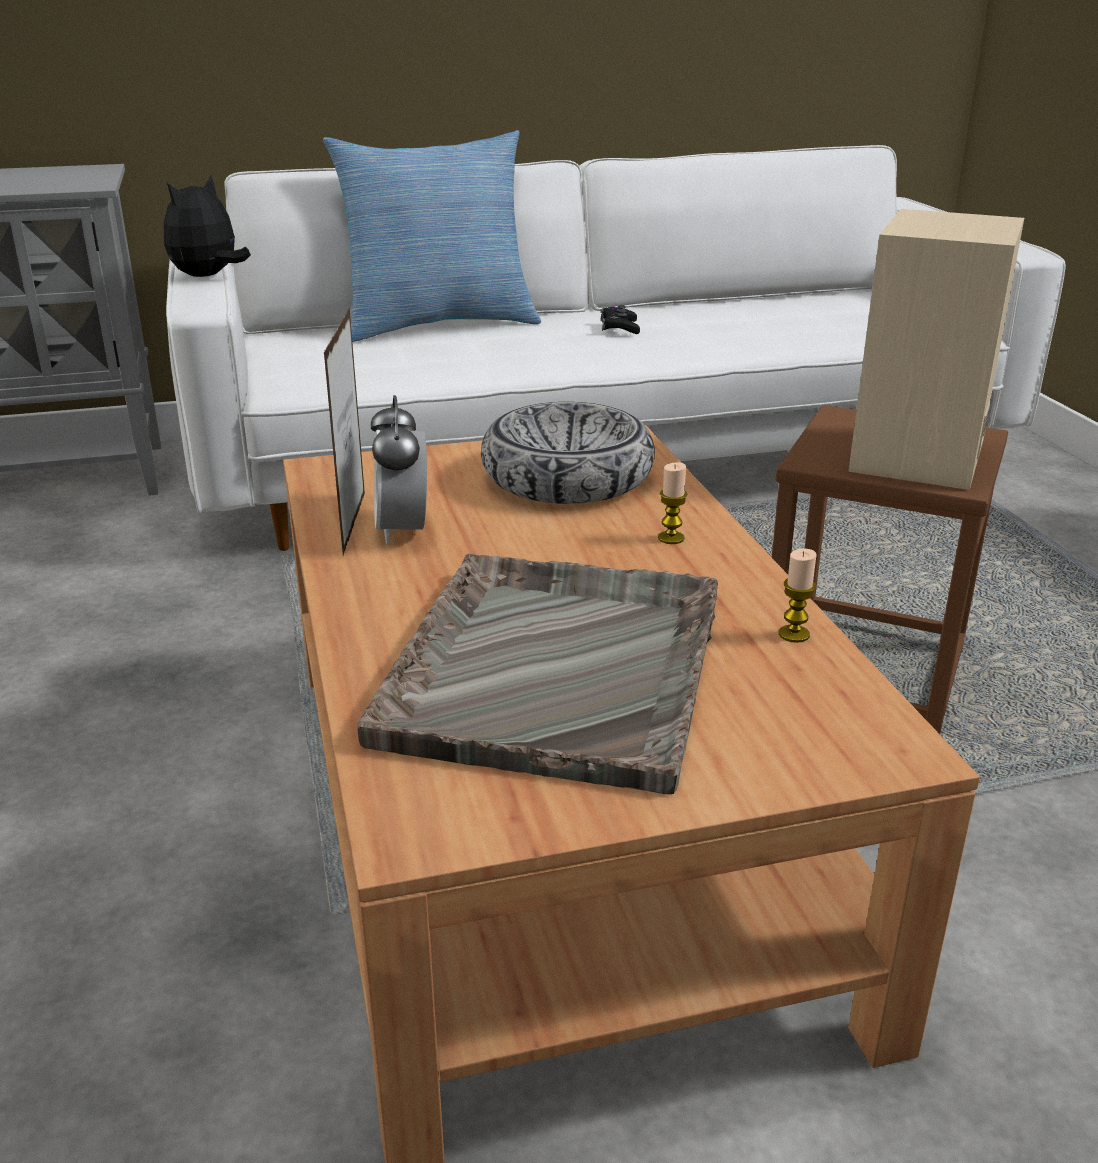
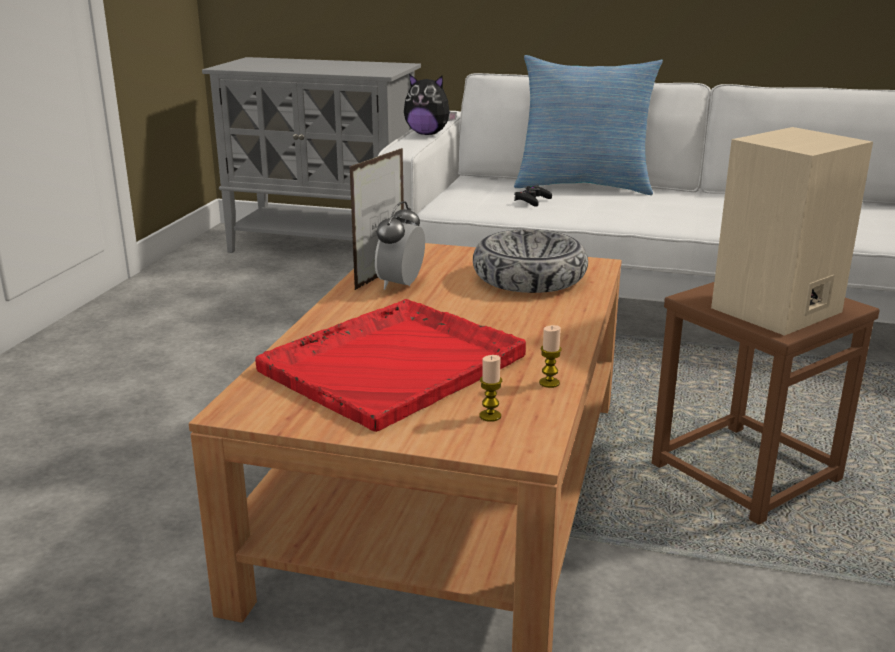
camera: 30 degrees right, 5 degrees down
plush toy [164,175,251,277] -> plush toy turned 135 degrees counterclockwise [404,74,457,135]
grey tray [357,553,718,794] -> red tray [255,299,526,432]
black game controller [600,305,640,334] -> black game controller moved to [514,185,552,207]
candle [658,462,687,544] -> candle moved to [480,355,502,422]

